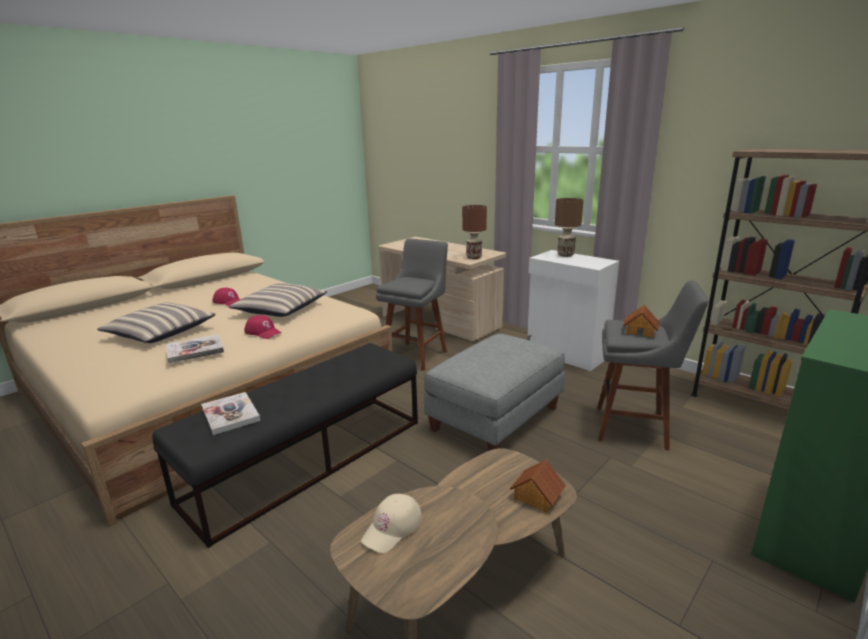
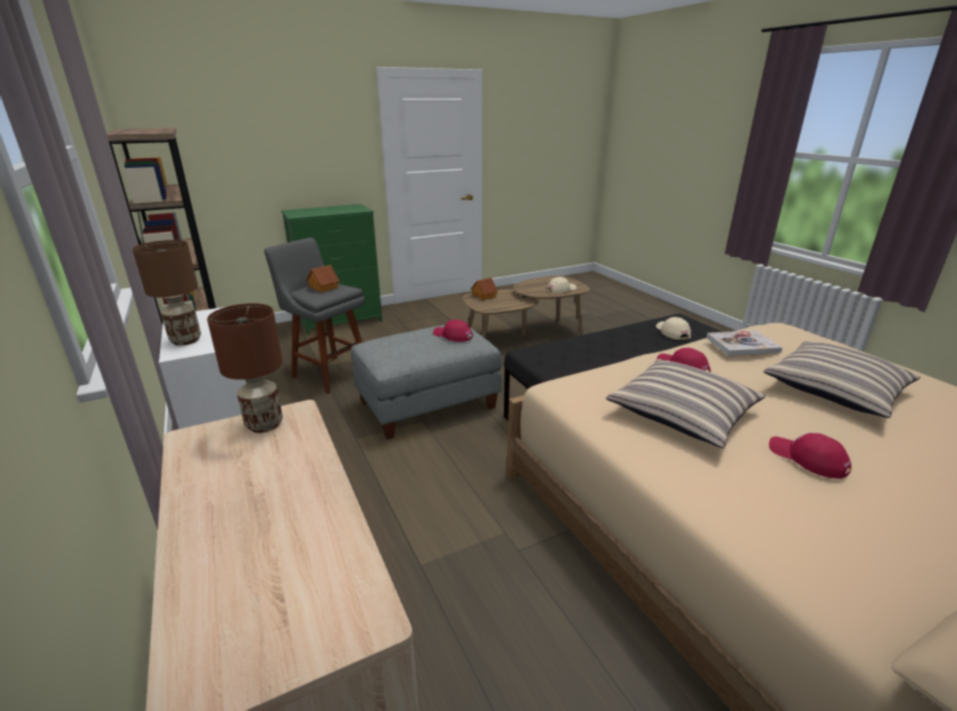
camera: 160 degrees left, 5 degrees up
book [201,392,260,435] -> beige cap [656,317,691,340]
grey stool [376,239,448,371] -> none
none -> red cap [433,320,473,342]

